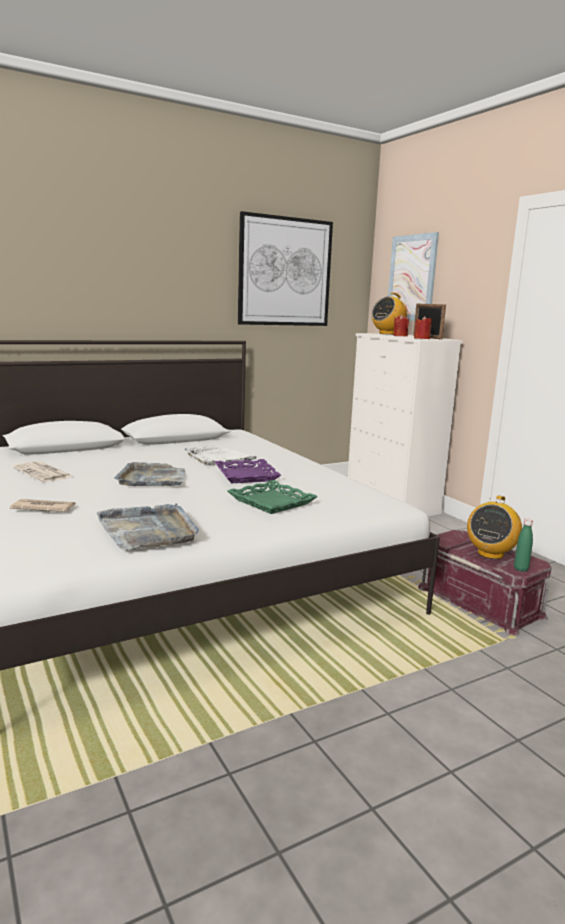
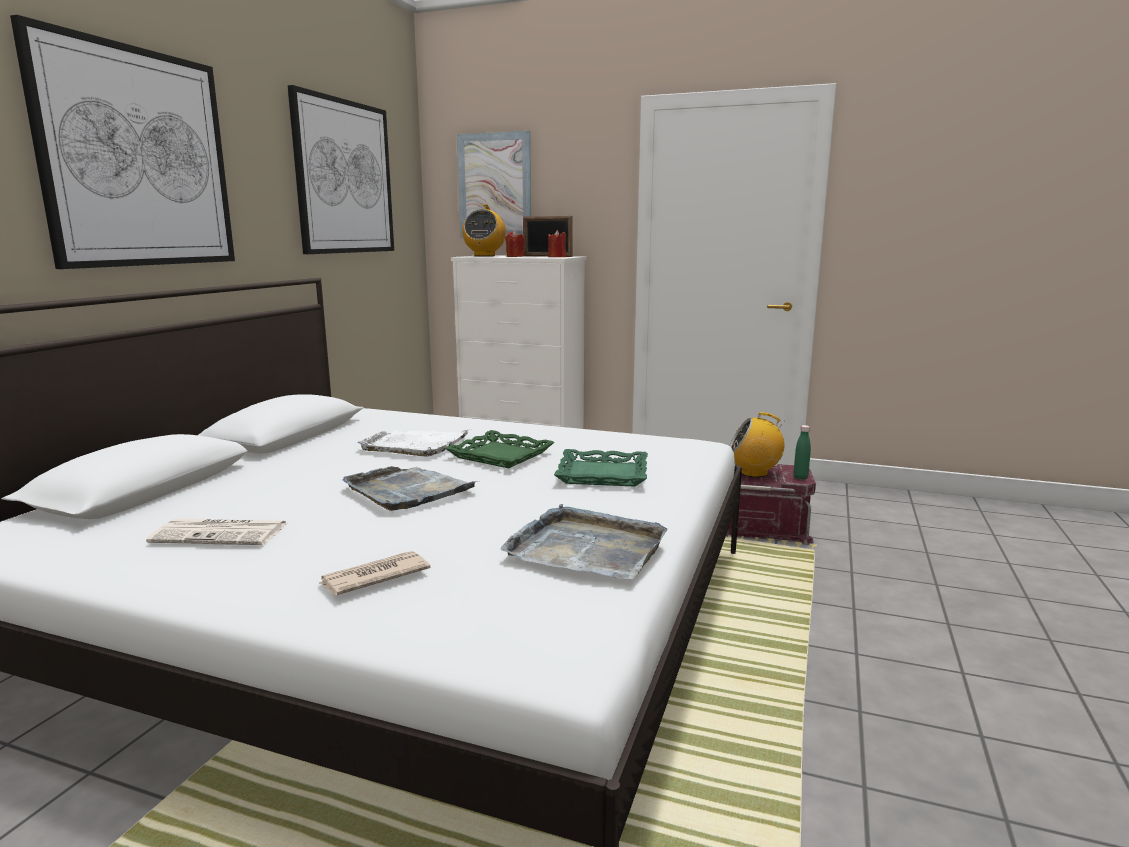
camera: 40 degrees left, 0 degrees up
purple tray [215,459,281,483] -> green tray [445,430,554,468]
radio [467,495,522,559] -> radio turned 105 degrees clockwise [730,412,785,477]
none -> picture [10,15,235,269]

